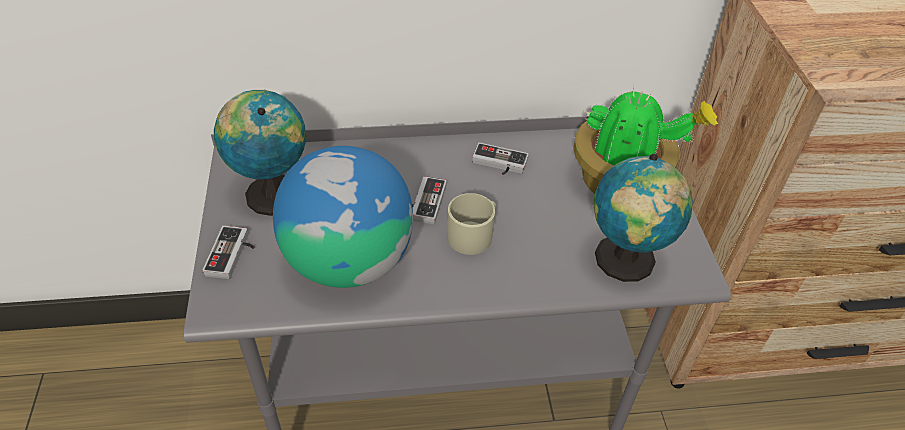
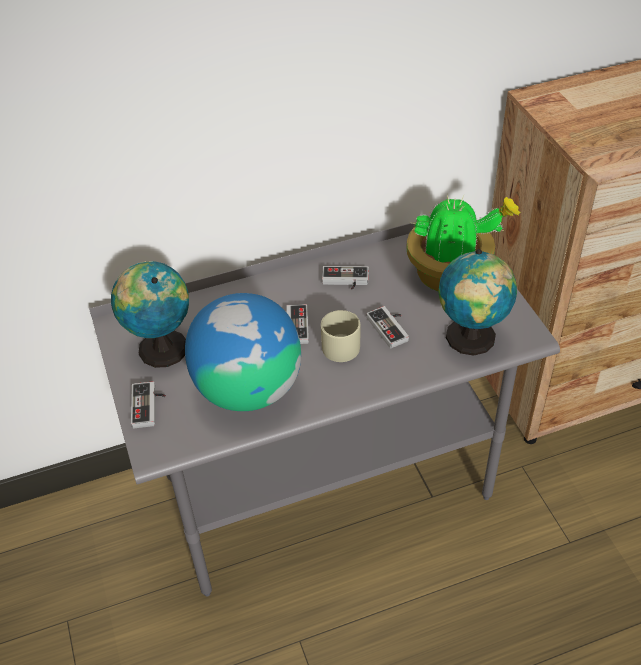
camera: 10 degrees left, 0 degrees up
none -> game controller [367,306,409,348]

